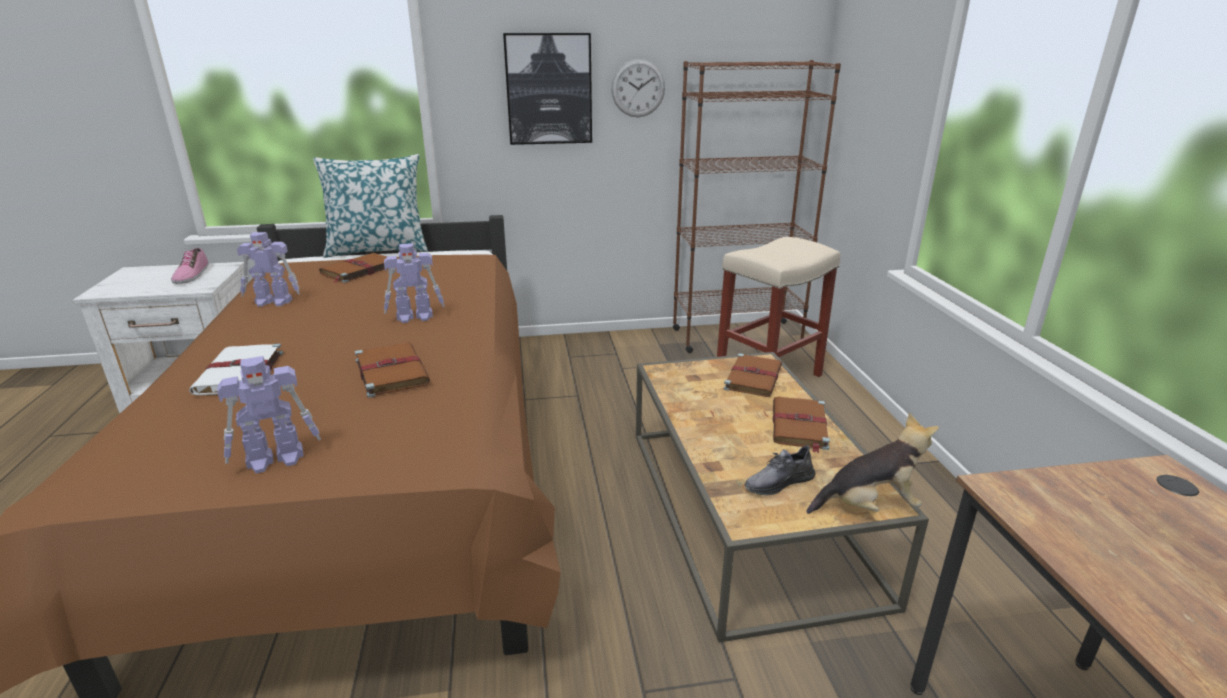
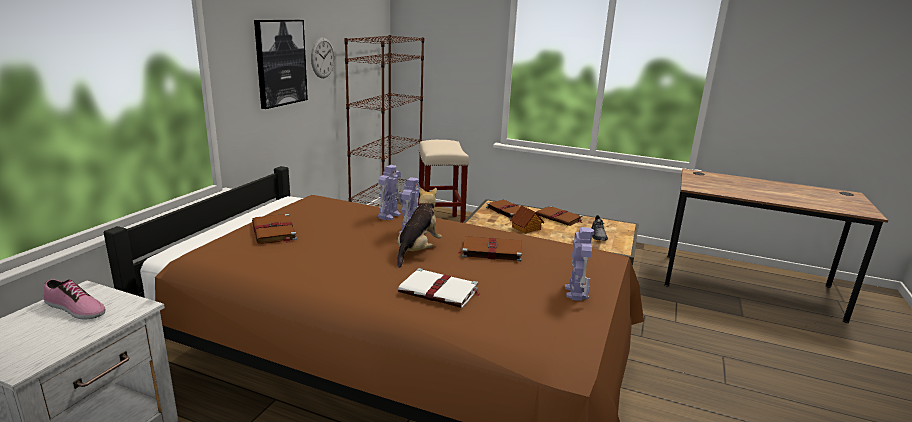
camera: 60 degrees left, 5 degrees down
toy robot [237,232,300,307] -> toy robot moved to [378,165,402,220]
pillow [313,154,428,258] -> none
plush toy [806,413,939,514] -> plush toy moved to [397,187,442,268]
none -> toy house [510,205,545,234]

